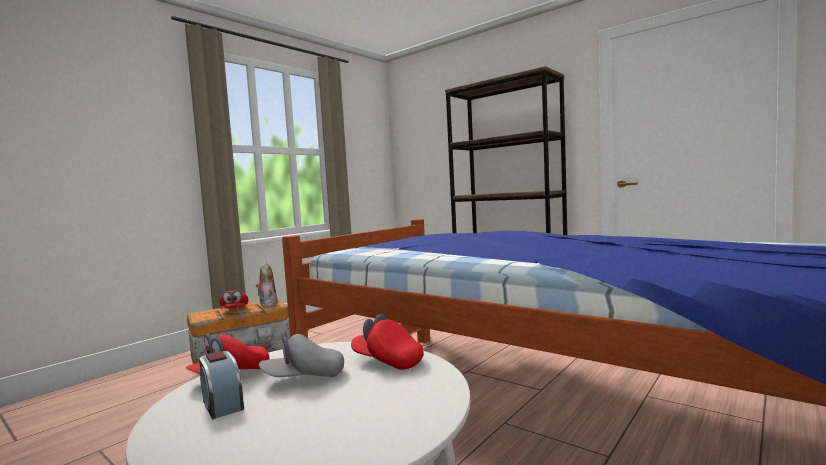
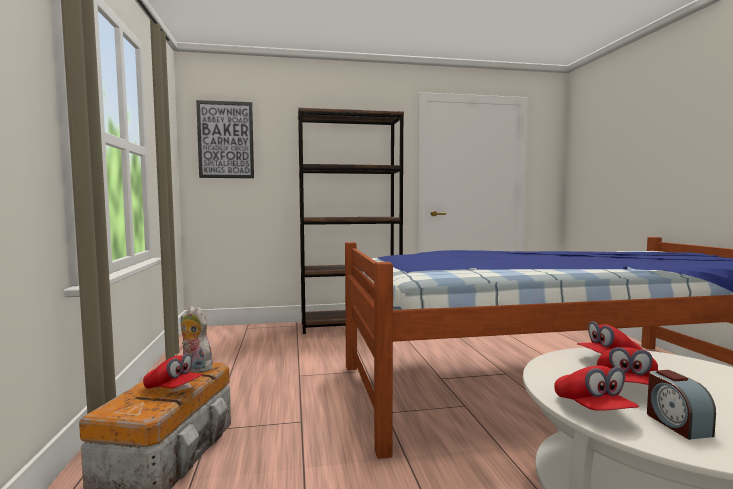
camera: 50 degrees left, 0 degrees up
alarm clock [199,351,244,419] -> alarm clock turned 75 degrees clockwise [647,370,716,440]
grey cap [259,331,344,377] -> red cap [597,347,658,385]
none -> picture [196,100,254,178]

